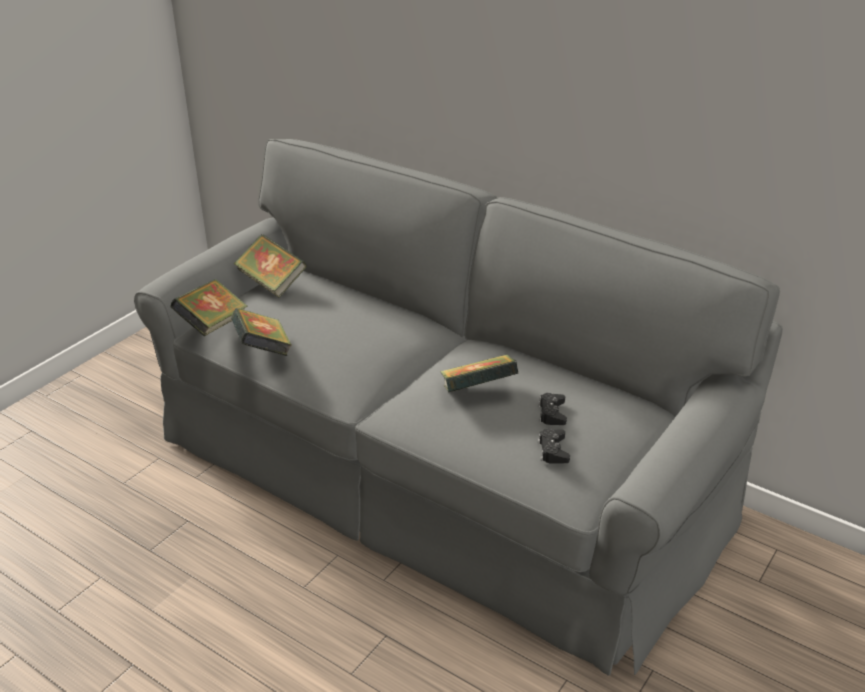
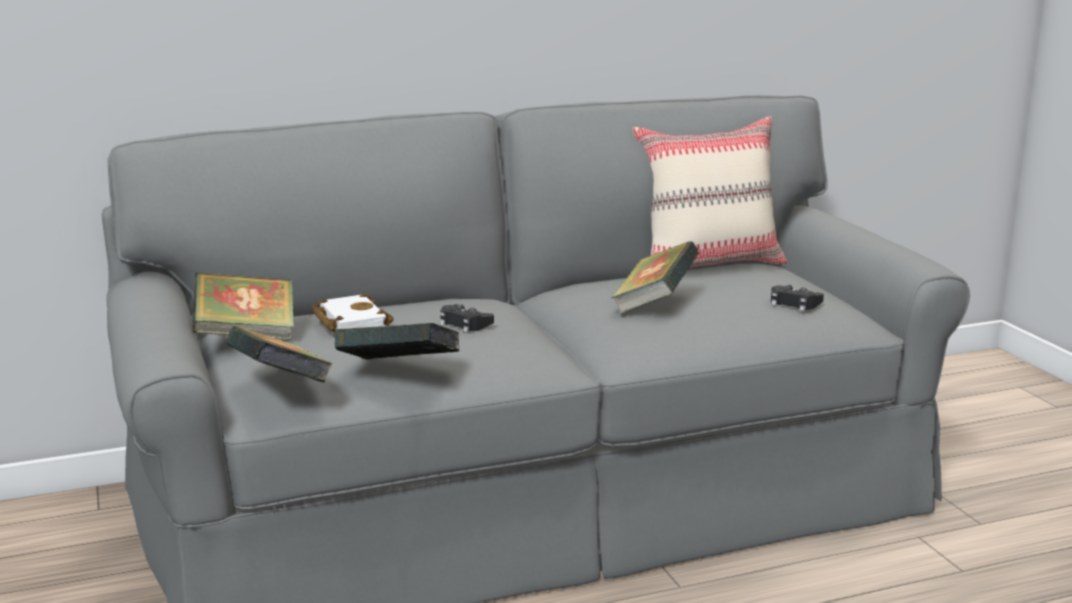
camera: 55 degrees left, 15 degrees down
black game controller [539,393,567,425] -> black game controller moved to [440,304,494,333]
none -> white book [312,293,394,334]
none -> beige pillow [632,116,787,268]

